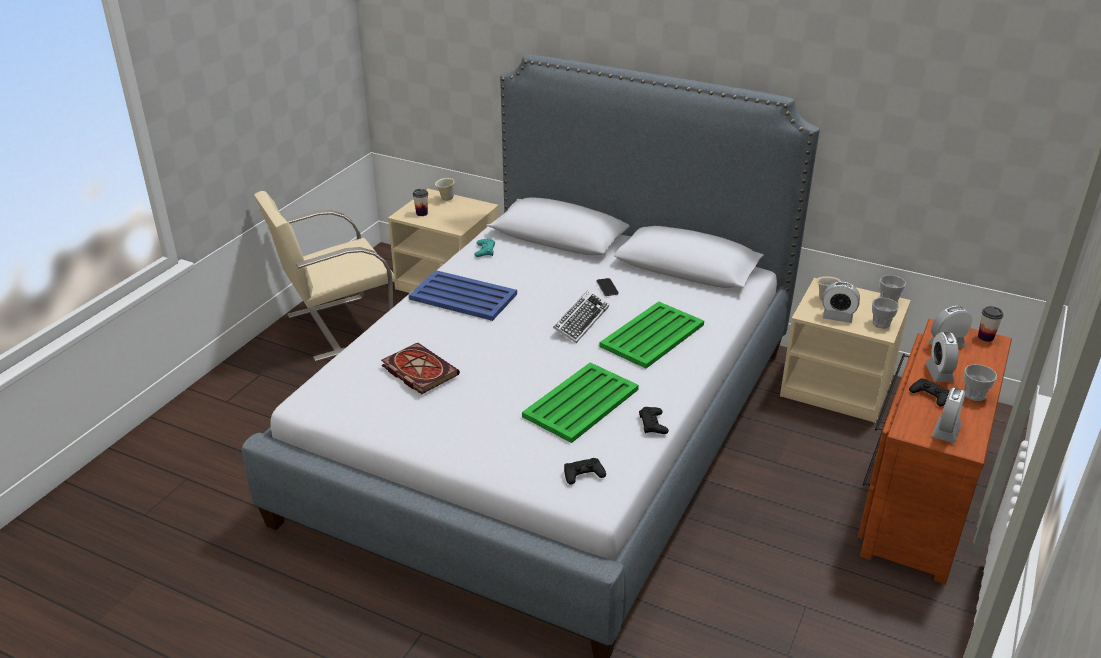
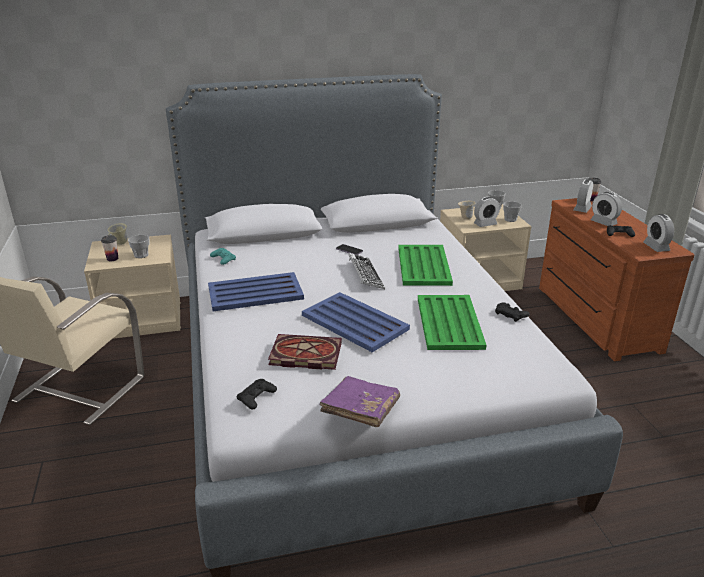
camera: 40 degrees left, 5 degrees down
black game controller [564,458,606,484] -> black game controller moved to [236,379,277,410]
cup [964,364,997,401] -> cup moved to [128,235,149,258]
none -> blue tray [302,292,410,352]
none -> purple book [319,376,400,427]

